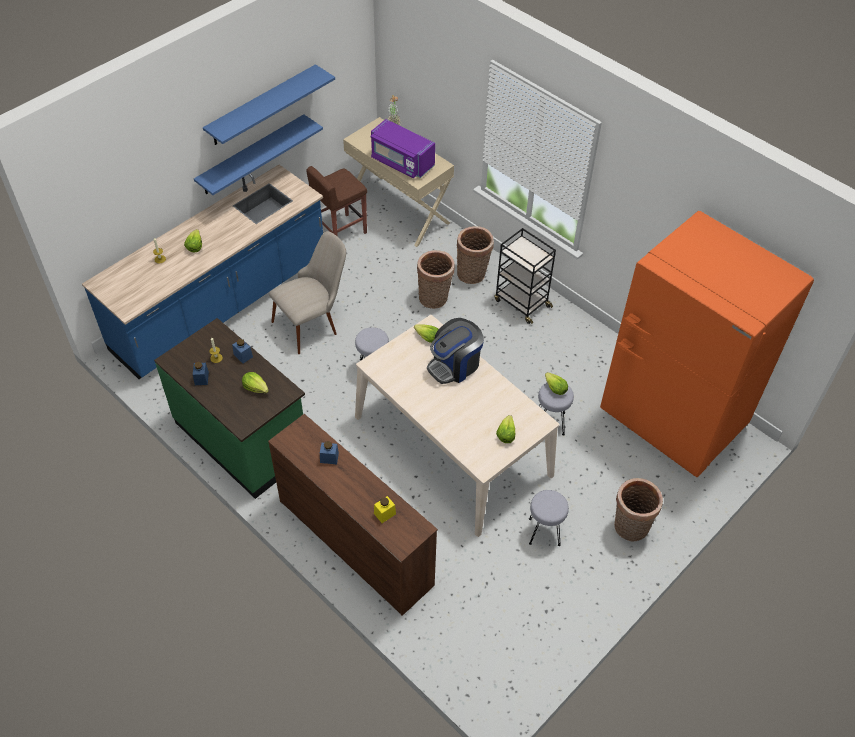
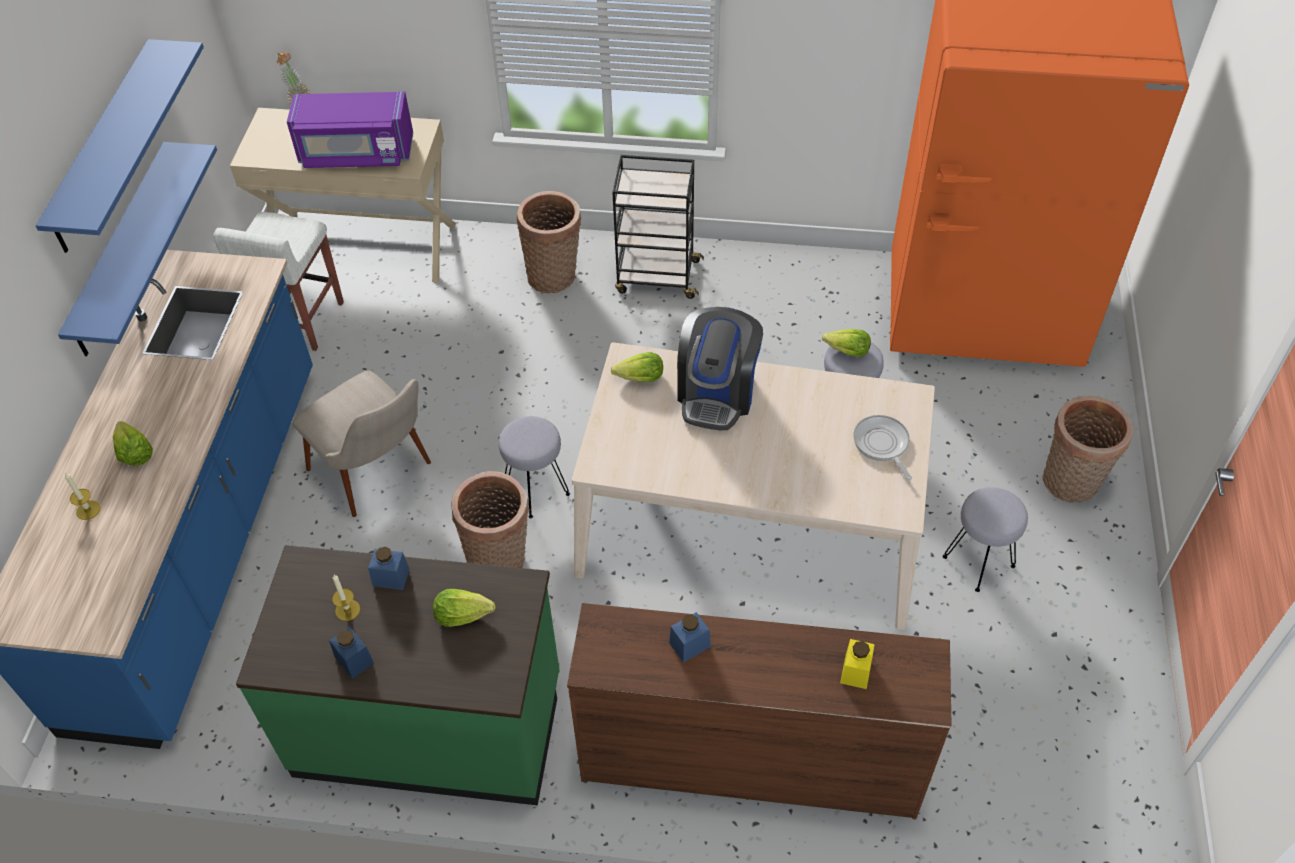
camera: 35 degrees left, 0 degrees up
beige chair [269,231,346,354] -> beige chair turned 120 degrees clockwise [292,370,431,517]
brown stool [307,166,367,237] -> white stool [213,212,344,351]
basket [417,250,455,309] -> basket moved to [451,471,530,568]
lettuce [496,415,515,443] -> frying pan [853,415,912,480]

